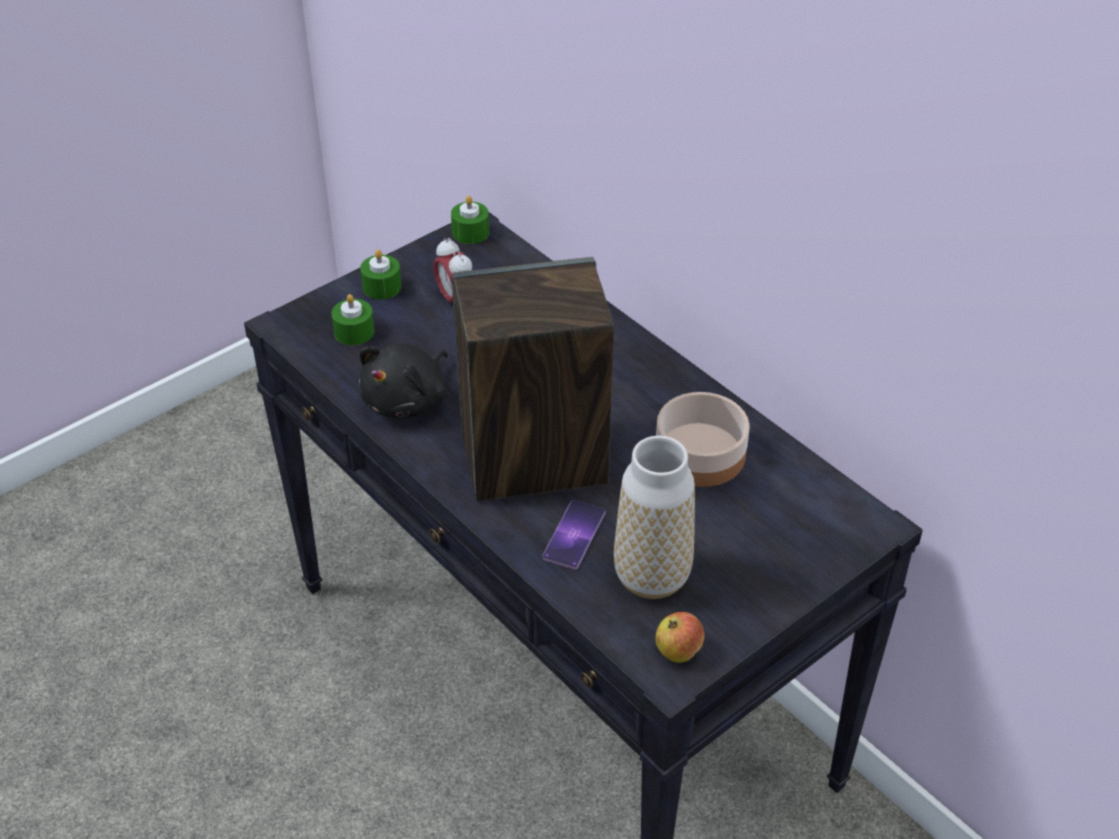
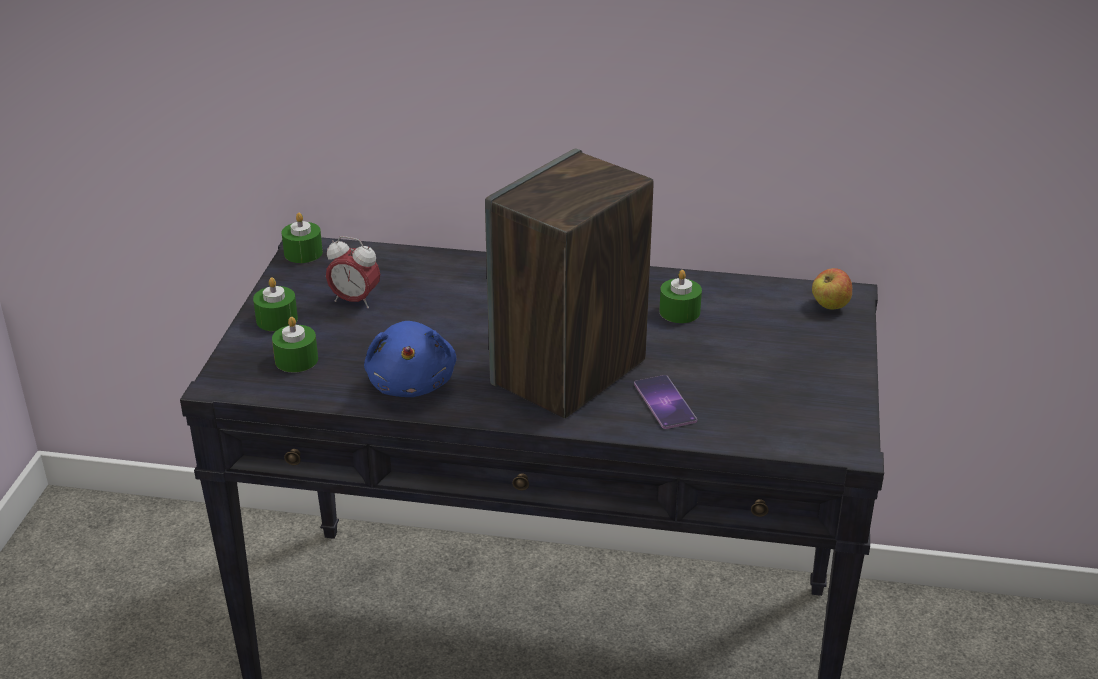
camera: 40 degrees left, 10 degrees down
black plush toy [358,343,448,418] -> blue plush toy [364,321,456,397]
vase [614,436,695,599] -> none
apple [655,612,705,663] -> apple moved to [812,268,852,310]
bowl [656,392,749,487] -> green candle [659,270,702,323]

